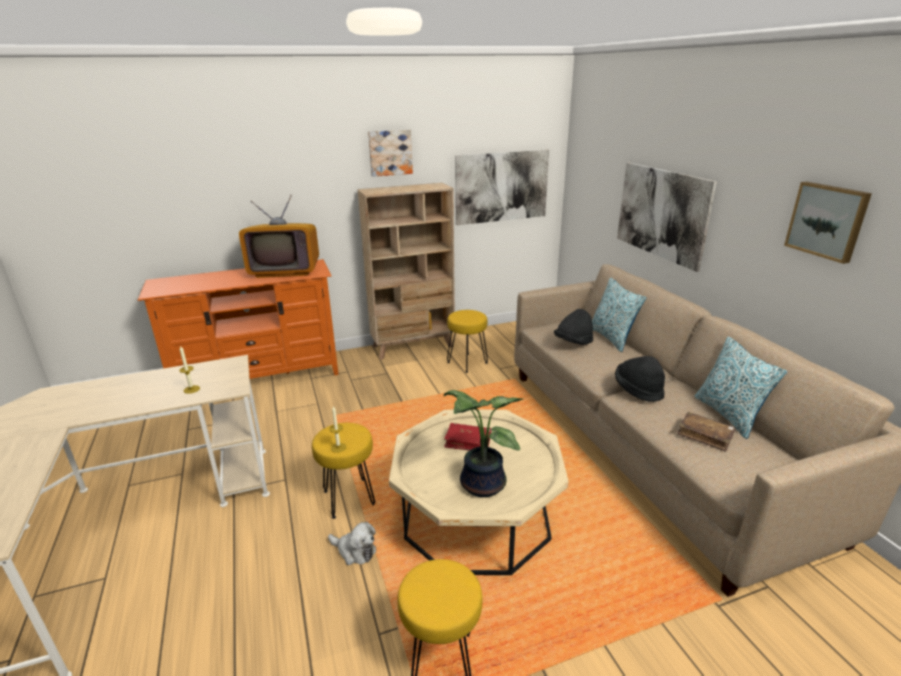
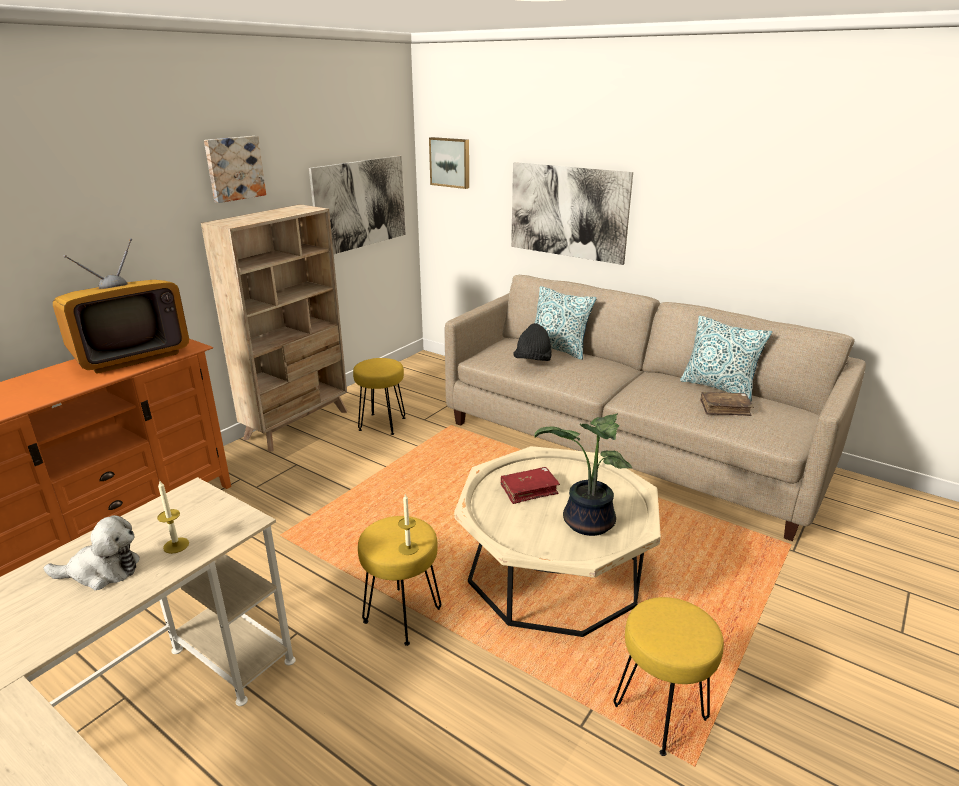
camera: 35 degrees left, 0 degrees up
plush toy [328,522,376,565] -> plush toy moved to [43,515,140,590]
black hat [615,356,665,402] -> none
picture [784,182,872,264] -> picture moved to [429,137,469,189]

